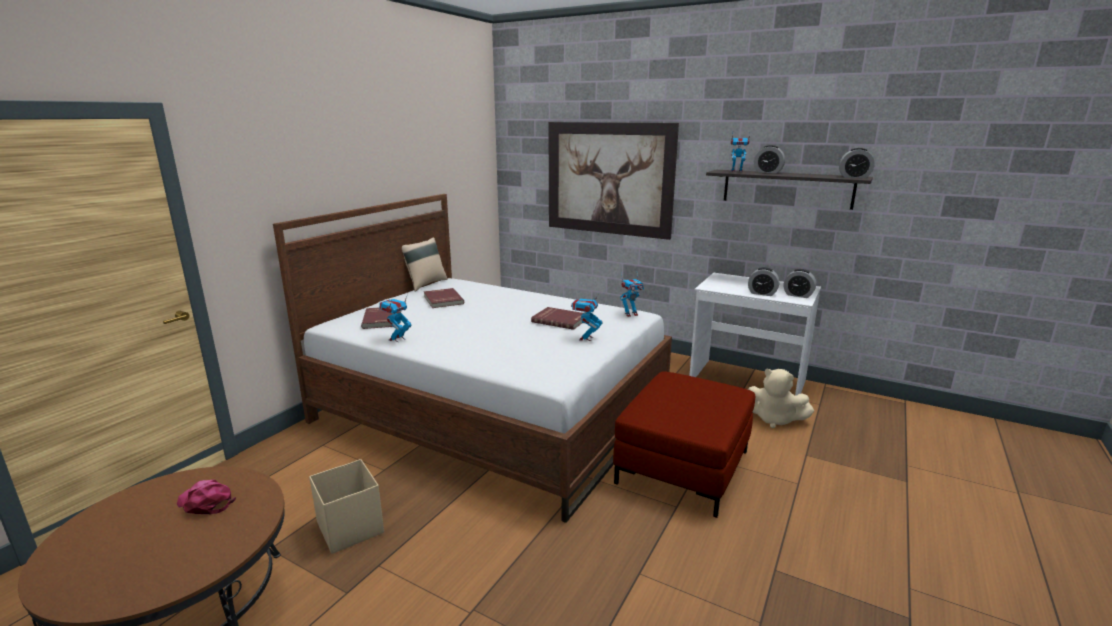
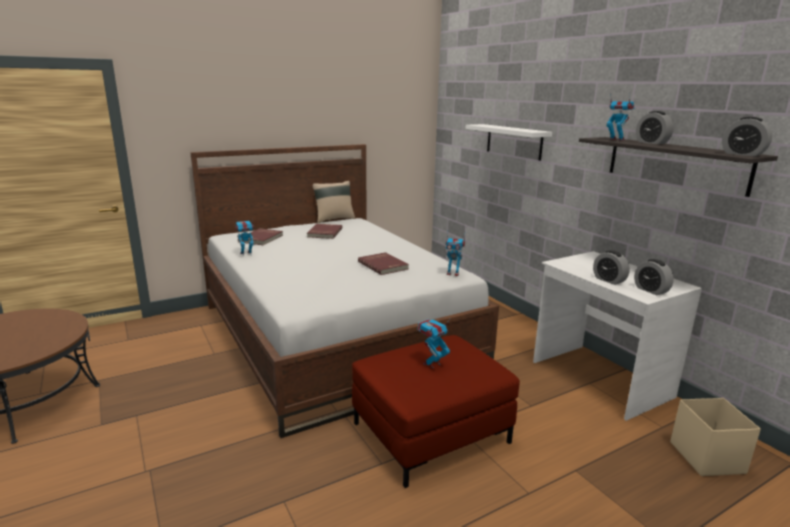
camera: 30 degrees right, 0 degrees up
pink cap [177,480,236,514] -> none
beige storage box [309,459,384,554] -> beige storage box moved to [670,398,761,476]
picture [548,122,679,240] -> white shelf [465,124,552,161]
toy robot [571,292,603,341] -> toy robot moved to [417,319,450,369]
beige plush toy [748,369,814,428] -> none

